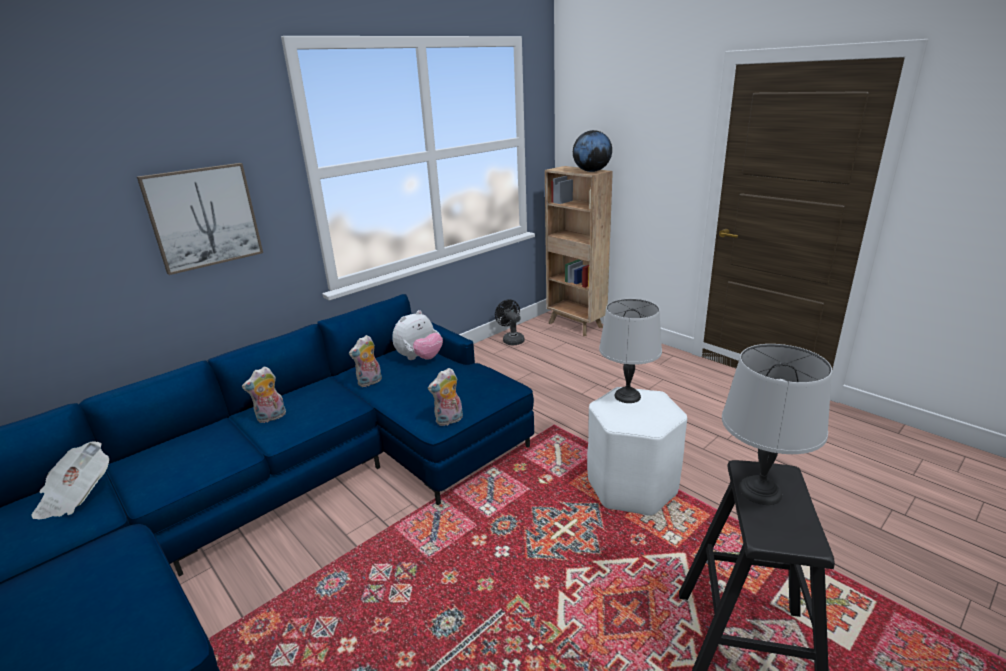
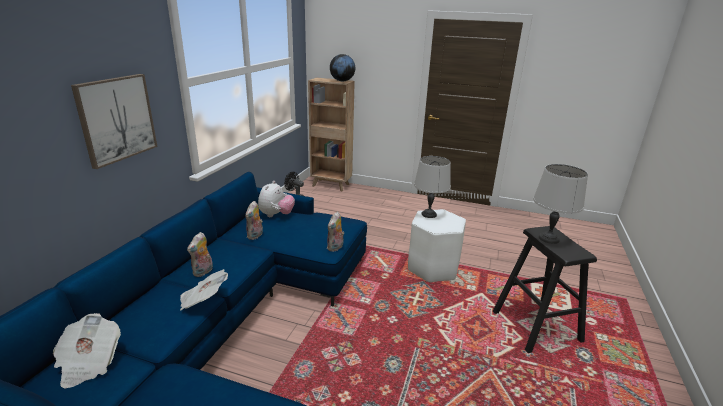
camera: 30 degrees left, 0 degrees up
none -> newspaper [180,269,228,311]

